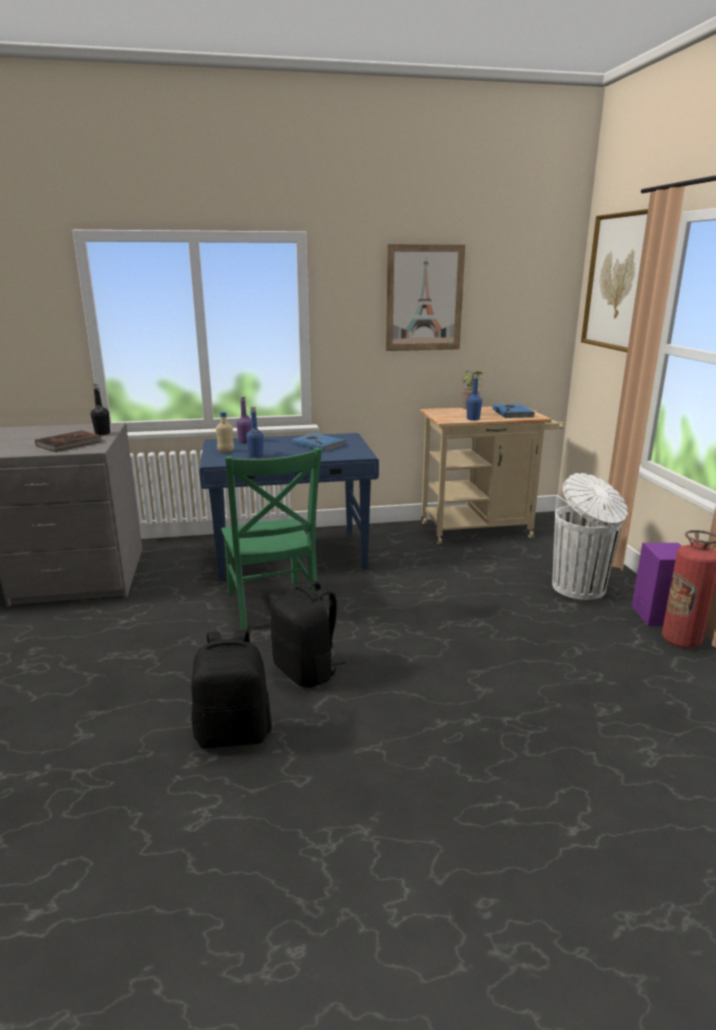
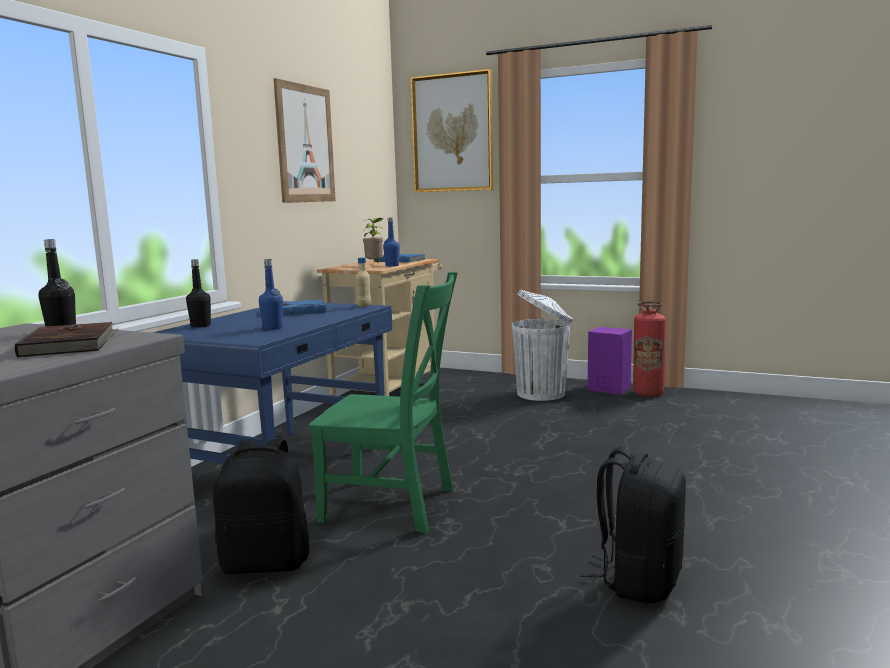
camera: 55 degrees left, 10 degrees down
beige bottle [216,412,234,452] -> beige bottle moved to [355,257,371,307]
purple bottle [236,396,251,443] -> black bottle [186,259,211,328]
black backpack [270,580,346,688] -> black backpack moved to [213,439,310,574]

